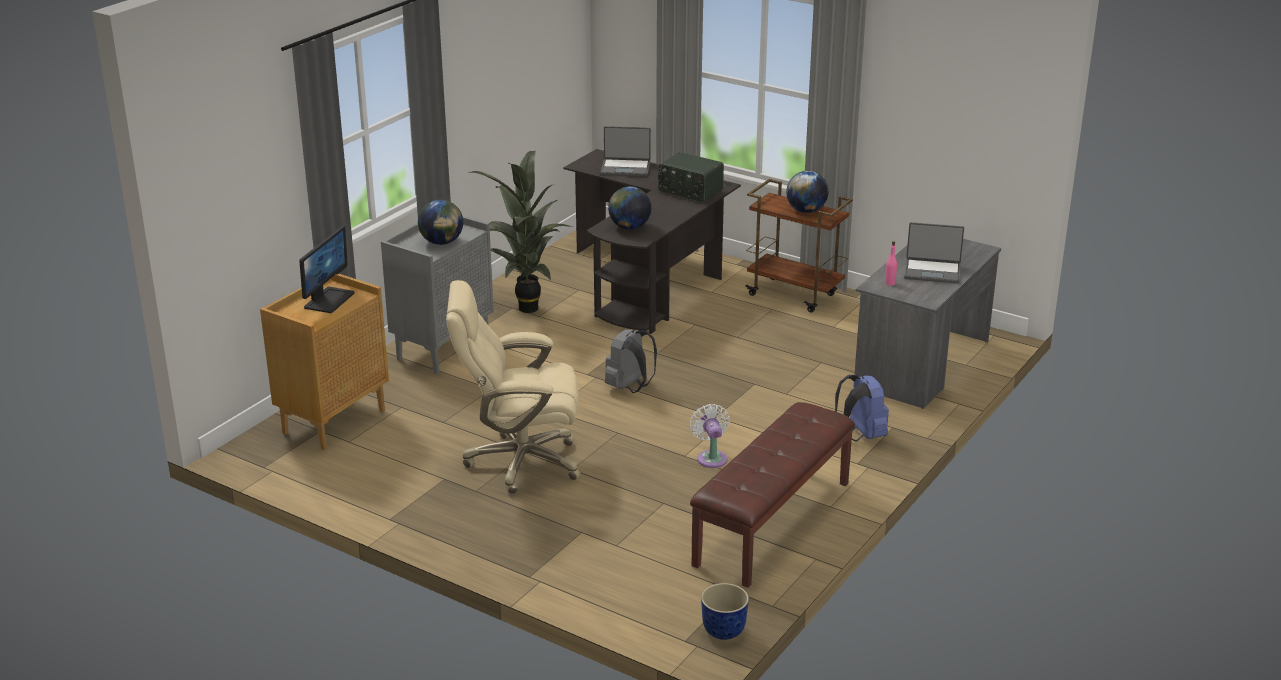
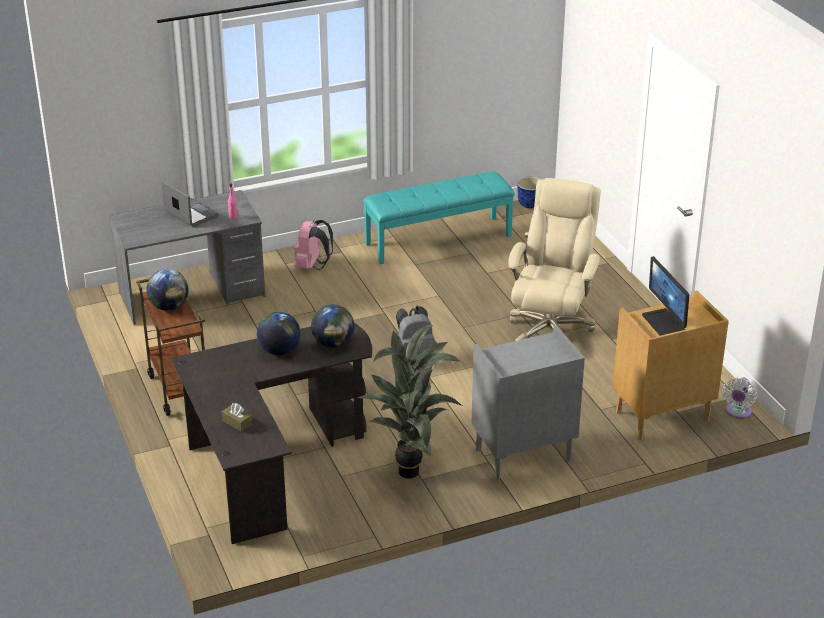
camera: 145 degrees left, 5 degrees up
monitor [299,226,355,313] -> monitor turned 75 degrees counterclockwise [642,256,689,336]
globe [418,199,463,245] -> globe moved to [257,312,301,355]
beige office chair [446,280,581,494] -> beige office chair turned 105 degrees counterclockwise [508,178,601,341]
laptop [600,126,651,176] -> brown tissue box [222,403,252,432]
radio [658,152,724,203] -> none
brown bench [690,402,855,588] -> turquoise bench [363,172,515,264]
white fan [690,404,730,468] -> white fan moved to [722,377,757,419]
blue backpack [835,375,889,442] -> pink backpack [294,220,333,270]

